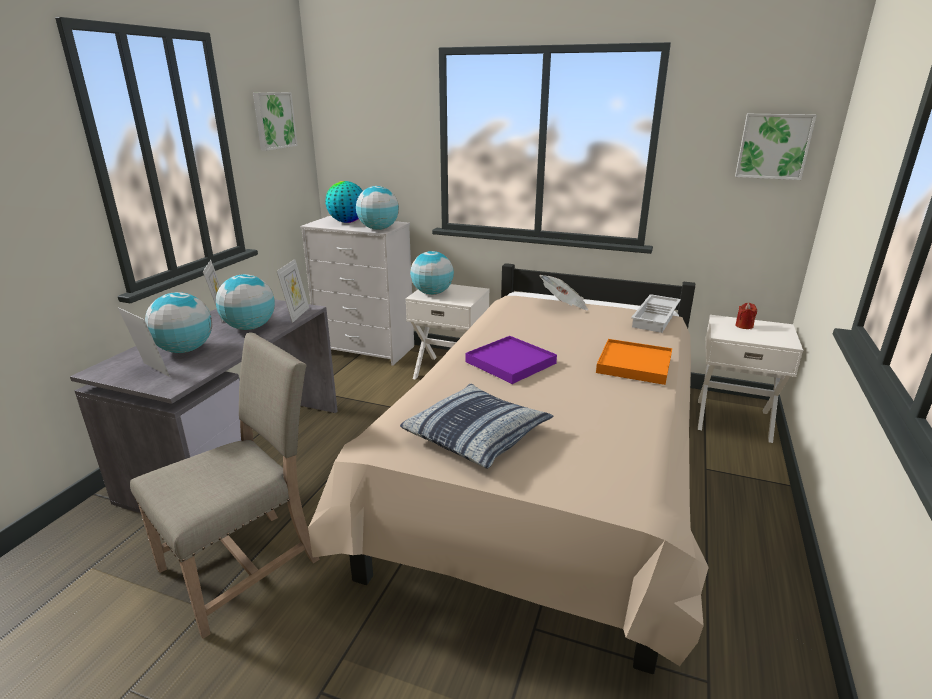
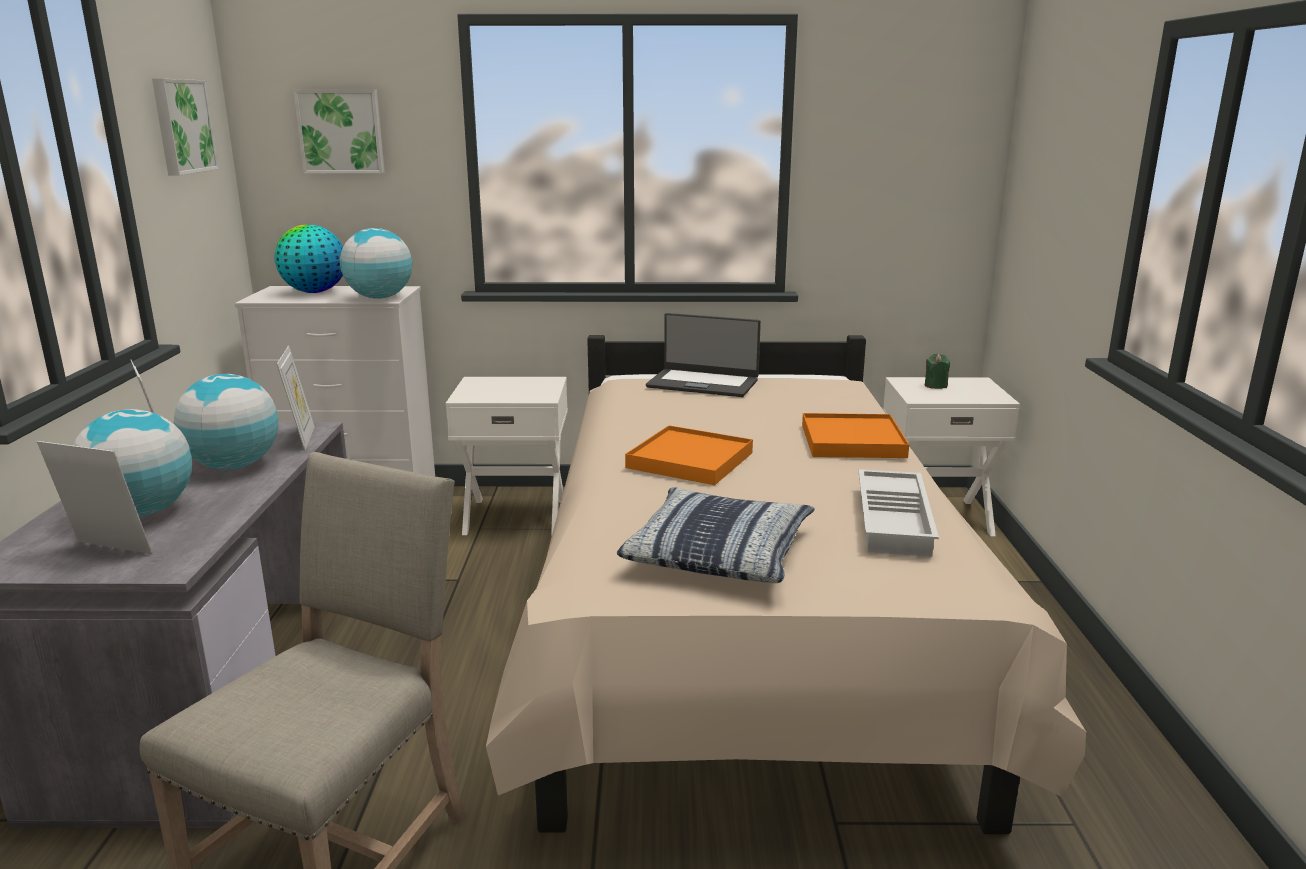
camera: 20 degrees left, 5 degrees down
globe [410,251,454,295] -> none
purple tray [465,336,557,384] -> orange tray [625,425,753,485]
newspaper [540,275,589,311] -> laptop [646,313,761,397]
white tray [631,294,681,333] -> white tray moved to [858,469,939,557]
picture [735,114,817,180] -> picture moved to [294,90,385,173]
red candle [735,303,757,329] -> green candle [925,354,950,389]

